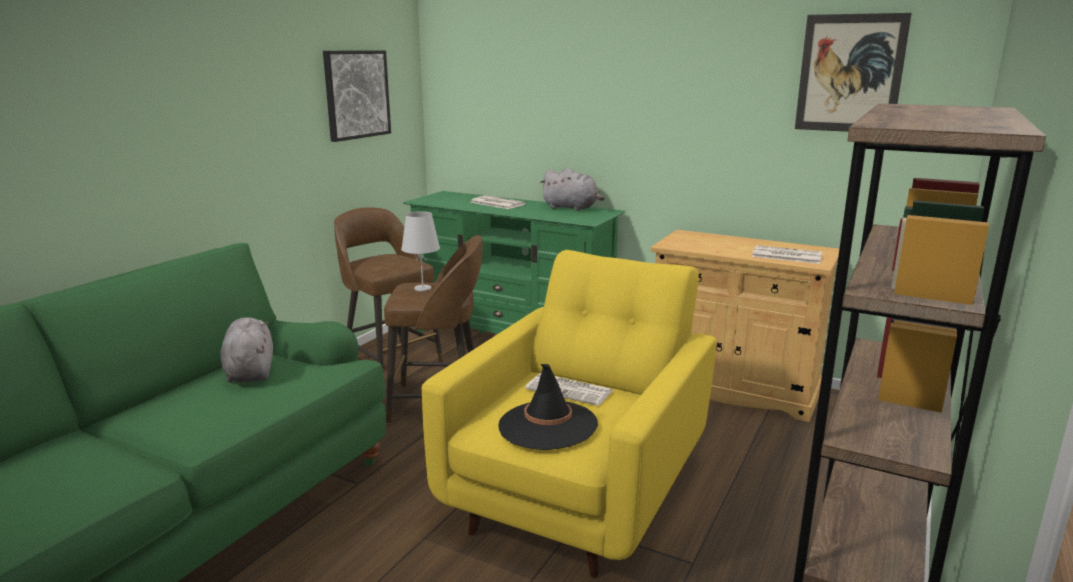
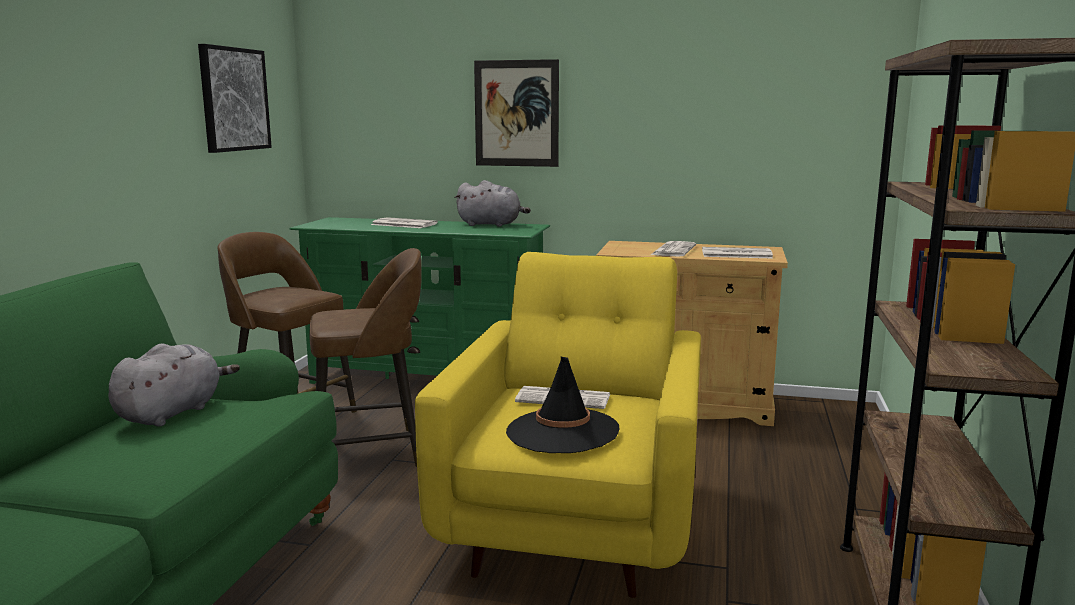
camera: 15 degrees left, 5 degrees down
grey plush toy [220,317,273,383] -> grey plush toy turned 60 degrees clockwise [108,344,240,427]
white table lamp [401,211,440,291] -> none
picture [795,13,912,132] -> picture moved to [474,59,559,167]
none -> newspaper [651,241,696,257]

